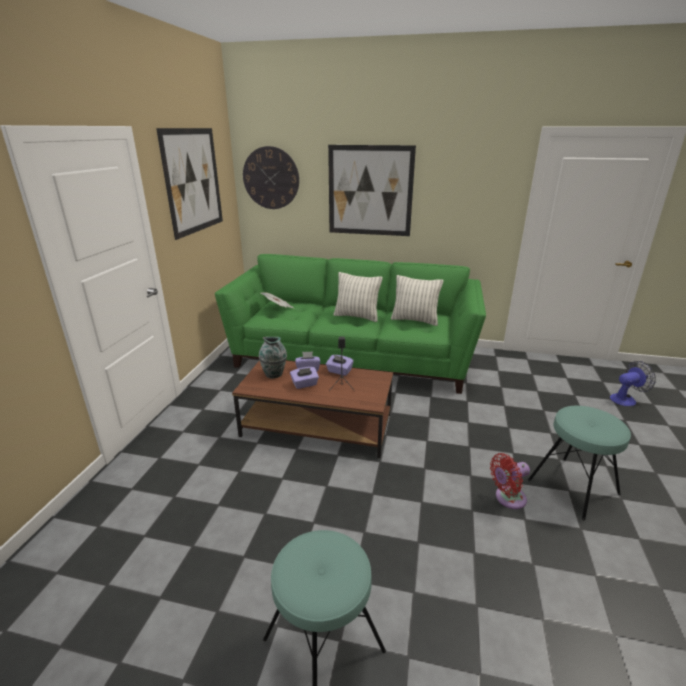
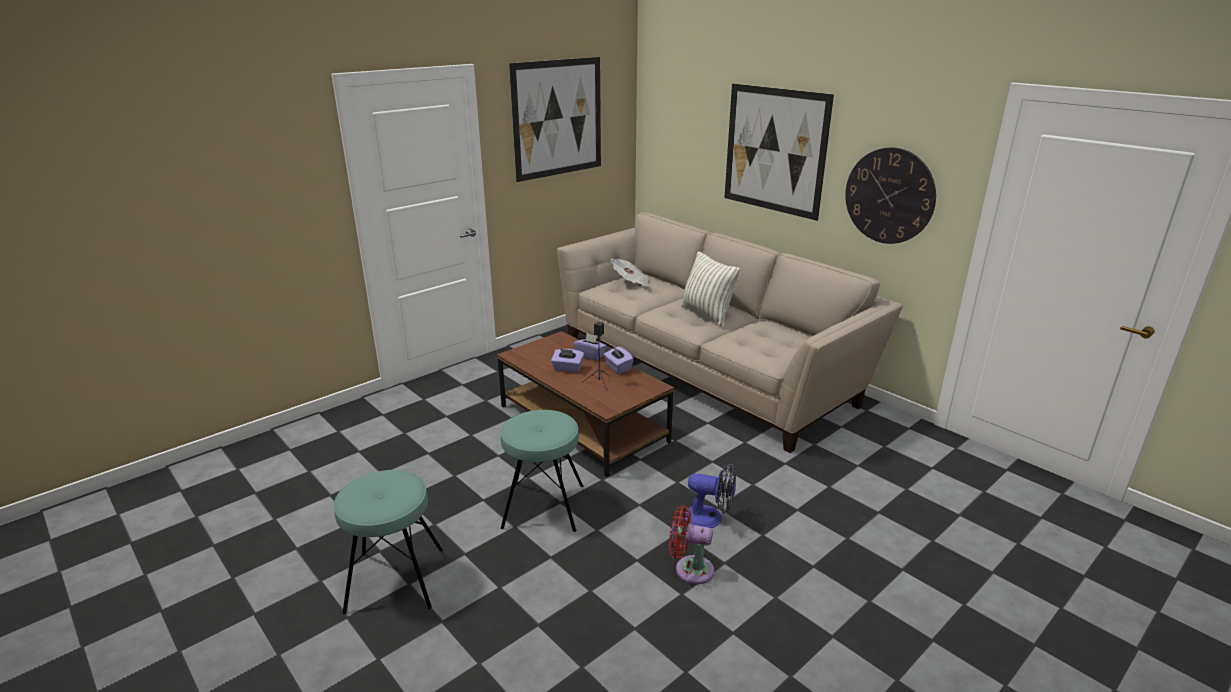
camera: 35 degrees right, 0 degrees up
green sofa [215,254,486,394] -> beige sofa [557,212,903,453]
wall clock [243,146,299,209] -> wall clock moved to [845,147,936,244]
vase [259,337,287,378] -> none
pillow [391,275,444,326] -> none
turquoise stool [528,406,631,520] -> turquoise stool moved to [501,410,583,532]
fan [610,361,656,406] -> fan moved to [685,463,736,528]

